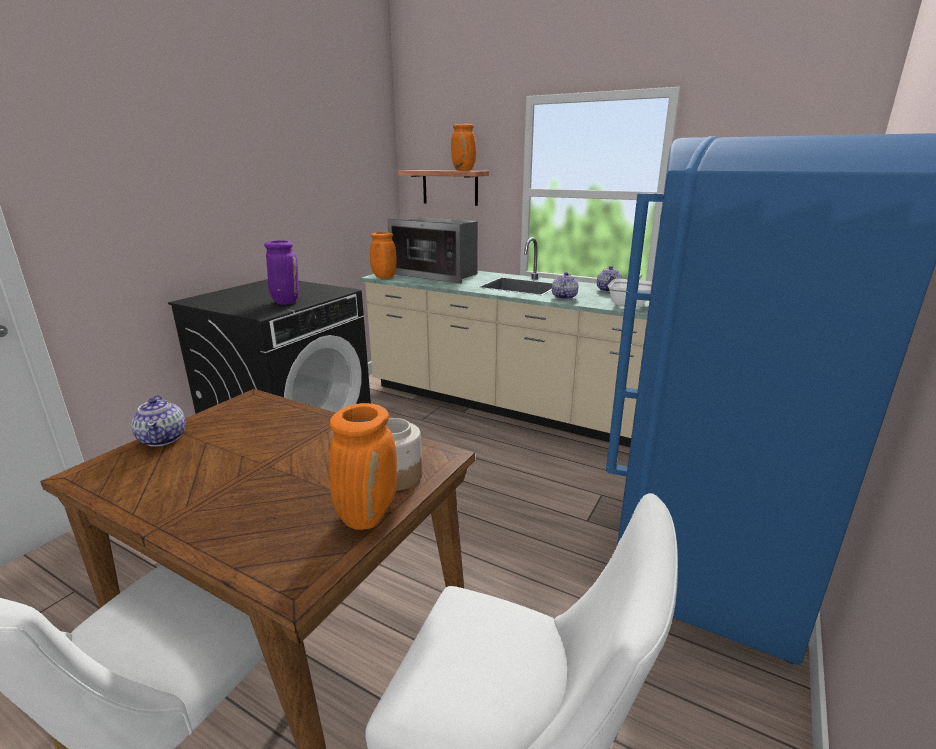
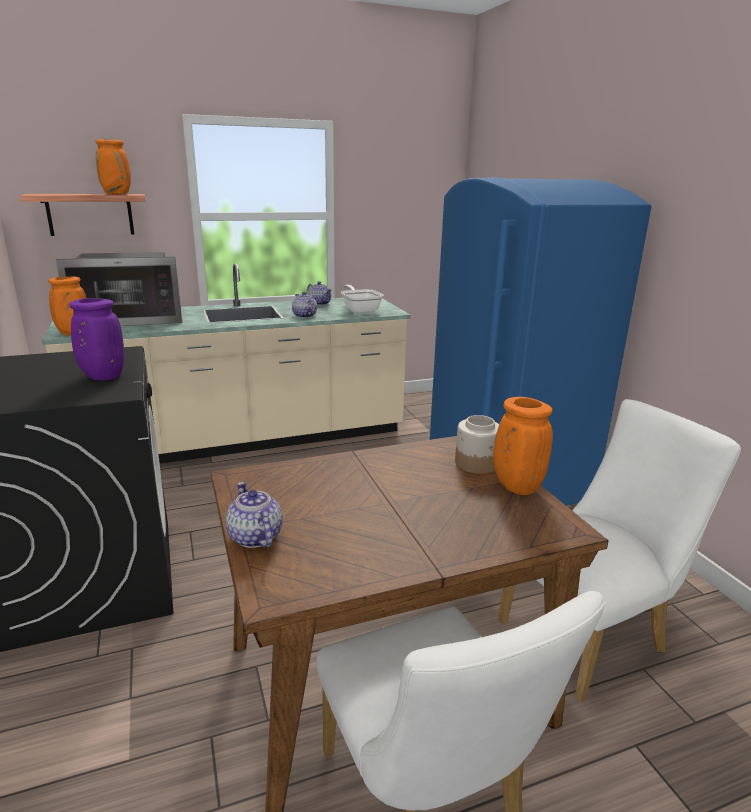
camera: 50 degrees left, 0 degrees up
teapot [131,395,186,447] -> teapot turned 135 degrees counterclockwise [226,482,283,548]

